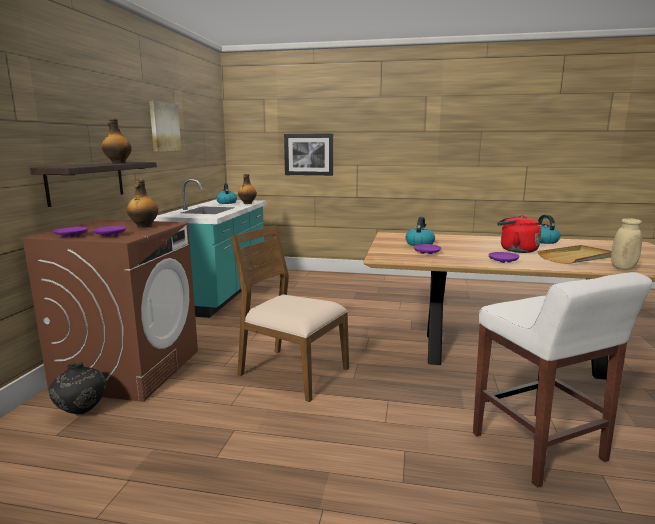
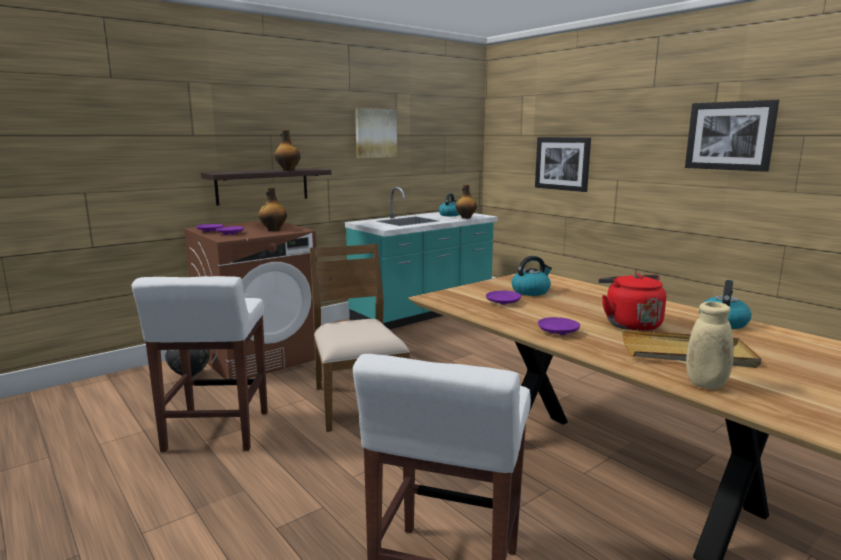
camera: 40 degrees right, 0 degrees up
none -> white stool [132,276,268,452]
none -> picture [685,100,779,172]

